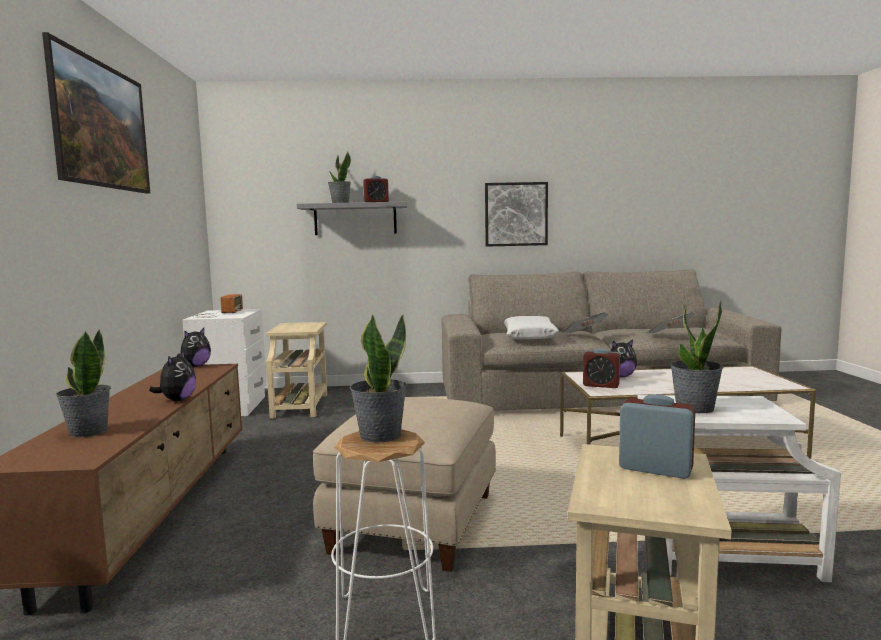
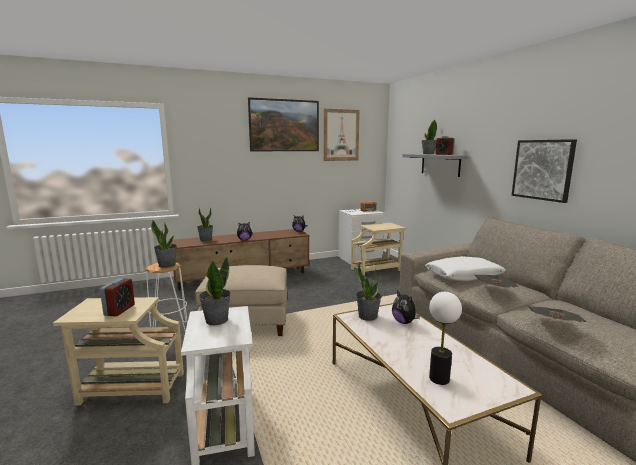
camera: 70 degrees right, 5 degrees up
alarm clock [583,349,620,388] -> potted plant [356,264,382,321]
none -> picture [324,109,360,161]
none -> table lamp [429,292,462,385]

